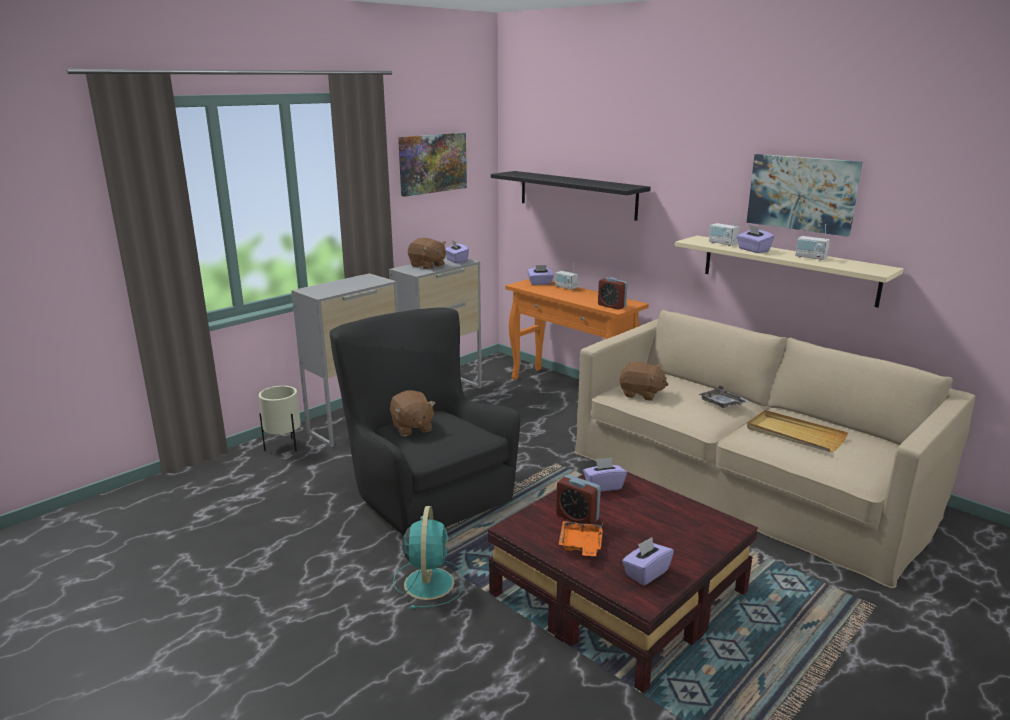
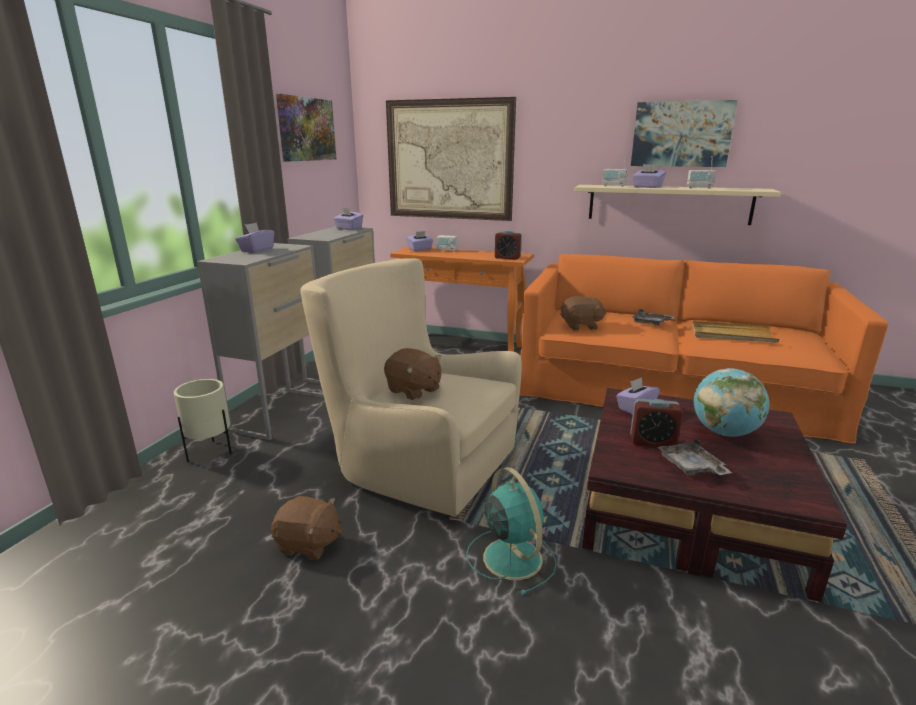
camera: 25 degrees left, 0 degrees up
black armchair [330,307,520,536] -> beige armchair [301,258,522,516]
brown plush toy [408,238,446,270] -> brown plush toy moved to [271,496,342,560]
black shelf [491,171,651,221] -> picture [386,97,516,221]
orange tray [559,521,603,556] -> grey tray [658,438,732,476]
beige sofa [575,310,975,588] -> orange sofa [520,254,888,444]
purple tissue box [622,537,674,586] -> purple tissue box moved to [235,222,274,253]
none -> globe [693,368,769,437]

